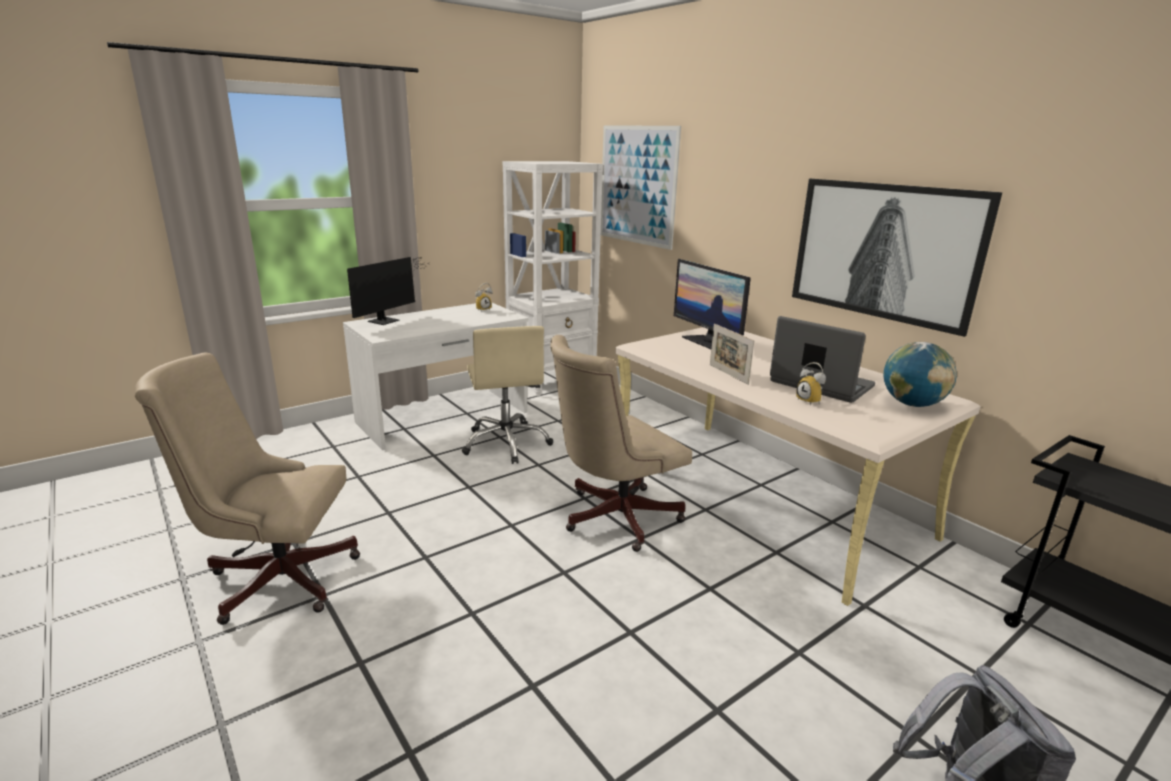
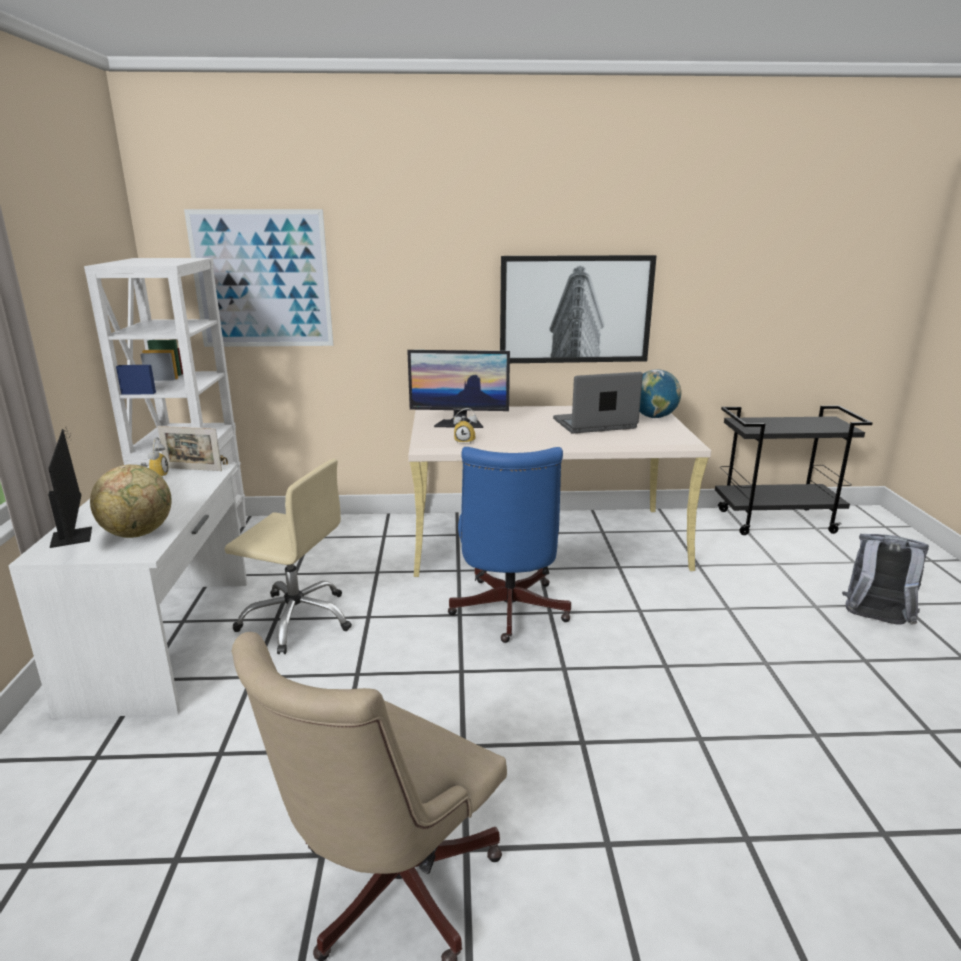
camera: 55 degrees left, 0 degrees up
beige office chair [550,335,692,552] -> blue office chair [448,447,571,643]
picture frame [710,324,754,385] -> picture frame moved to [157,426,222,471]
alarm clock [796,362,826,406] -> alarm clock moved to [453,408,478,444]
none -> globe [90,465,172,538]

